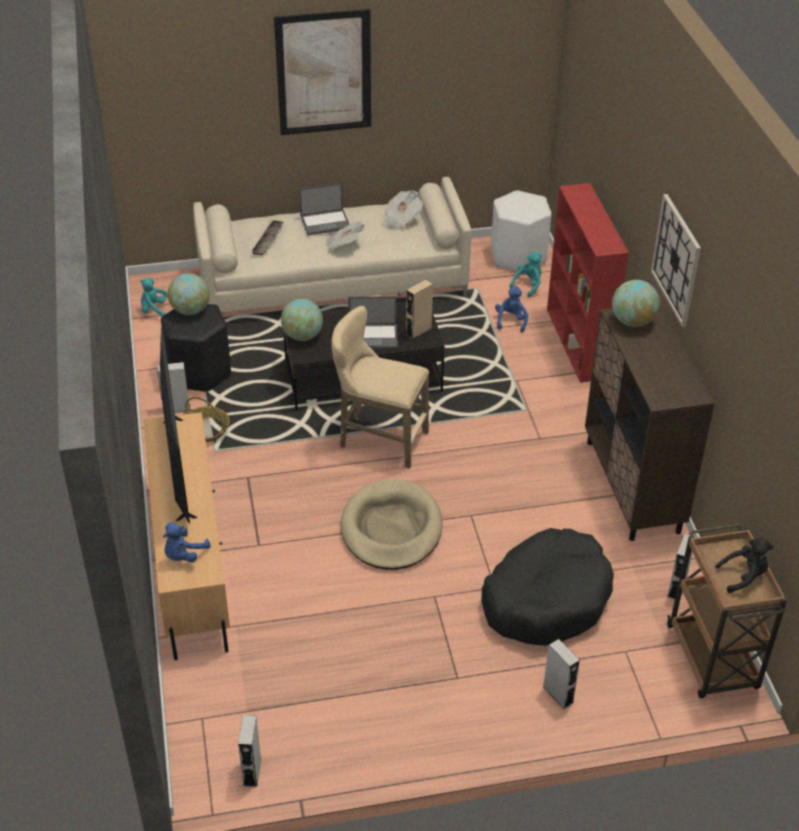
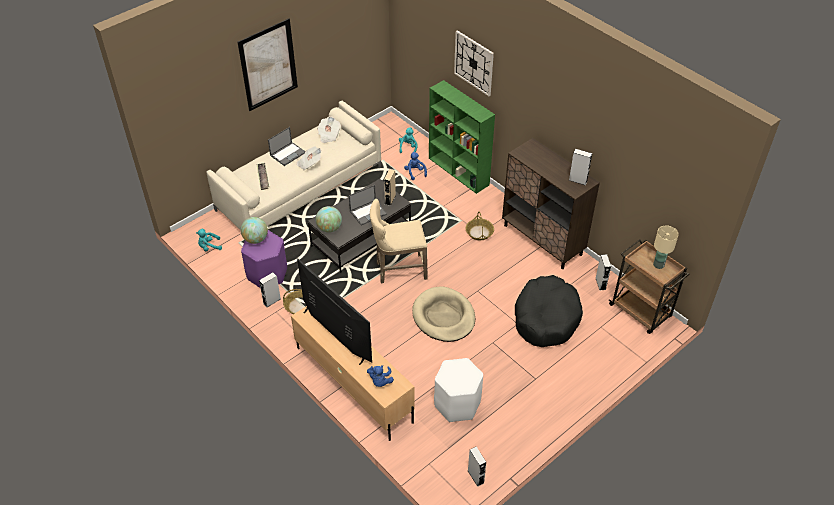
camera: 30 degrees left, 5 degrees up
black stool [161,304,231,391] -> purple stool [241,230,287,288]
white stool [491,190,552,271] -> white stool moved to [434,358,483,422]
grey speaker [543,639,580,709] -> grey speaker moved to [568,149,592,185]
red bookcase [547,183,629,383] -> green bookcase [429,80,495,194]
globe [612,280,660,327] -> none
wall clock [651,194,701,327] -> wall clock moved to [454,30,494,96]
black plush toy [715,538,773,593] -> beige table lamp [653,225,679,269]
none -> basket [466,212,494,240]

